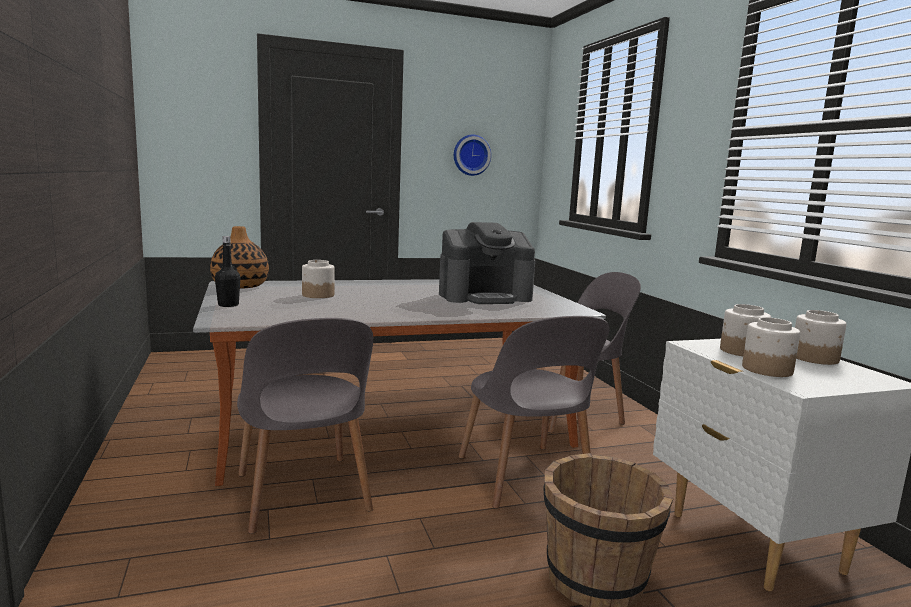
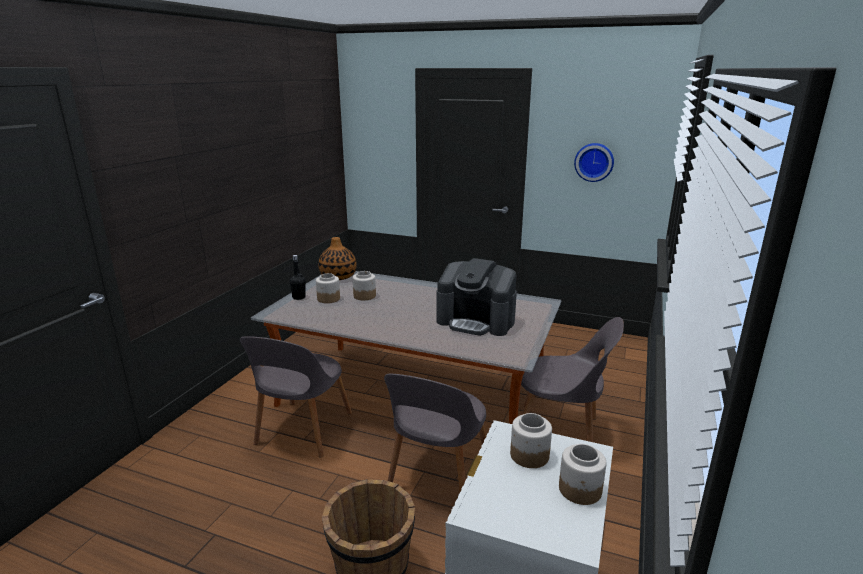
camera: 40 degrees right, 10 degrees up
jar [742,317,800,377] -> jar moved to [316,273,340,303]

